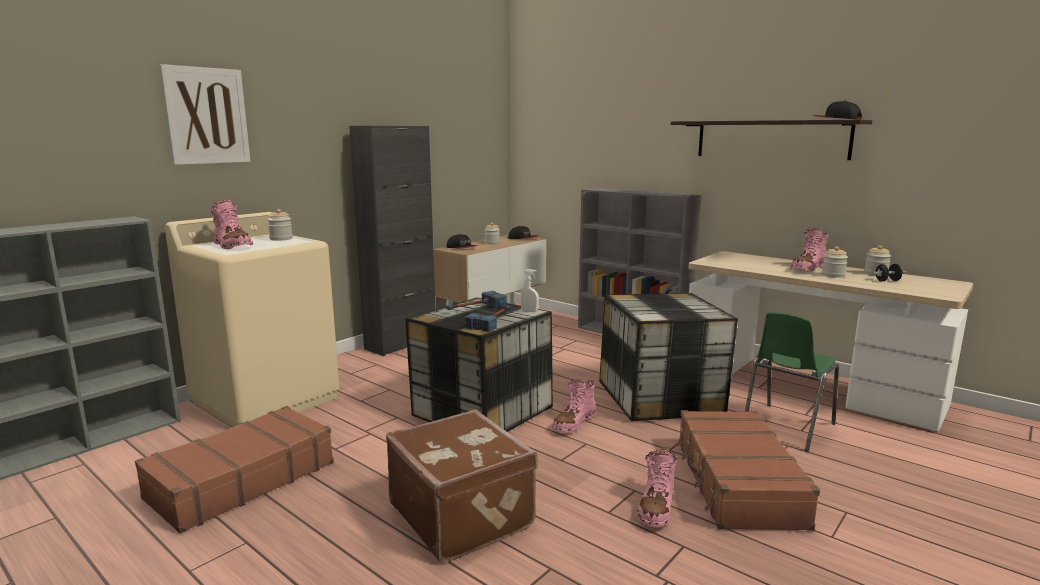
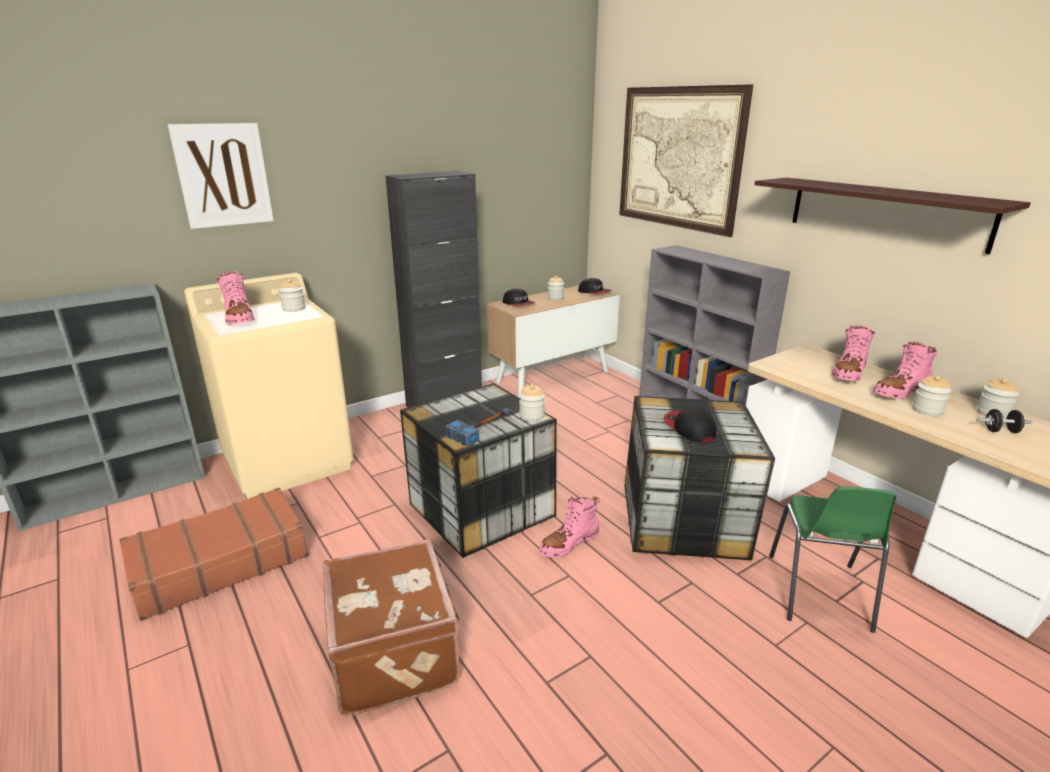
camera: 15 degrees right, 10 degrees up
hammer [446,291,506,310] -> none
white spray bottle [520,269,539,312] -> jar [519,384,545,421]
pink boot [637,447,677,527] -> pink boot moved to [832,326,875,381]
brown suitcase [676,410,820,531] -> none
green chair [745,312,839,451] -> green chair turned 45 degrees counterclockwise [769,486,897,633]
cap [812,101,862,120] -> cap moved to [664,407,716,442]
none -> picture [619,84,753,237]

